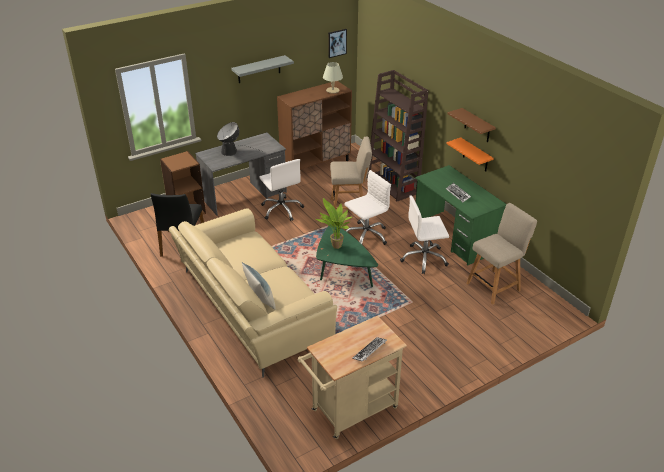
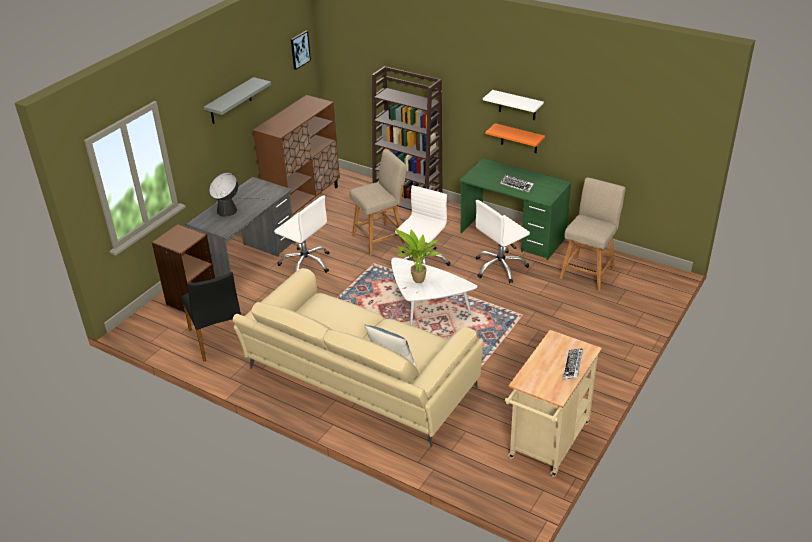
camera: 25 degrees left, 0 degrees up
green coffee table [316,224,378,287] -> white coffee table [391,257,477,325]
beige table lamp [323,62,343,94] -> none
brown shelf [447,108,496,142] -> white shelf [483,90,544,120]

